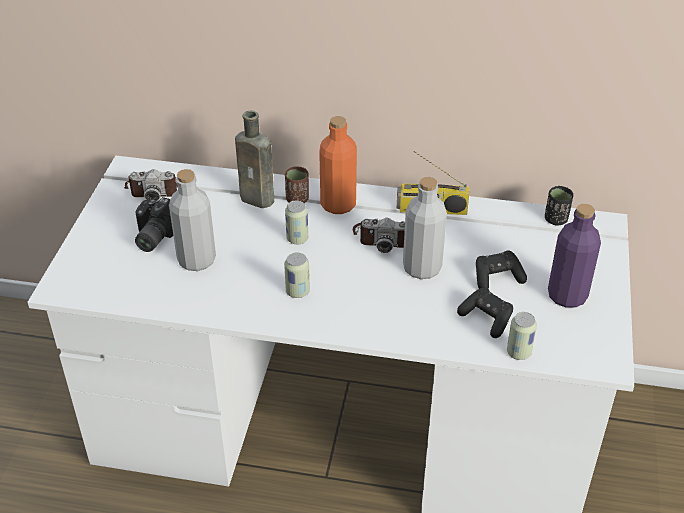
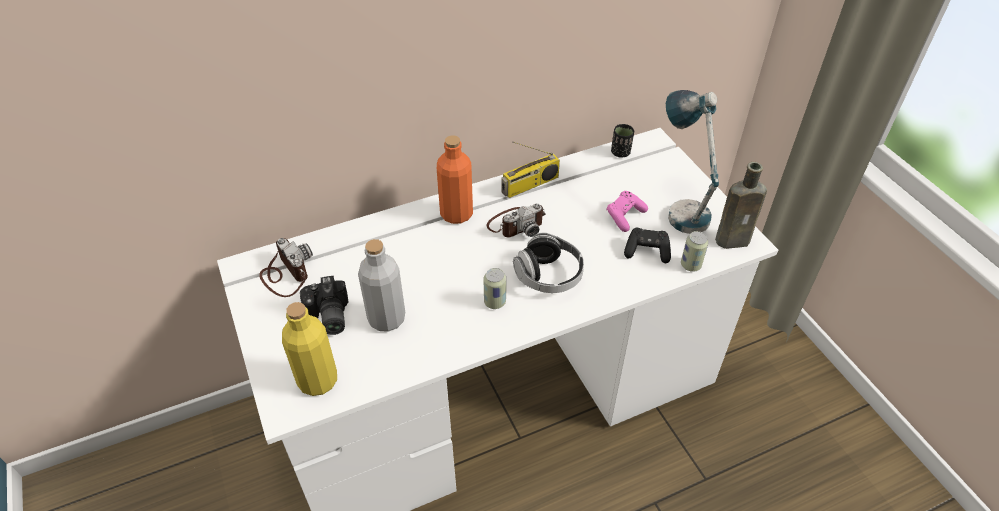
camera: 35 degrees left, 5 degrees up
camera [124,169,178,201] -> camera turned 90 degrees counterclockwise [259,238,313,297]
brown bottle [235,111,274,208] -> brown bottle moved to [715,162,767,249]
brown cup [285,166,309,203] -> none
can [285,200,308,244] -> none
grey bottle [403,177,447,279] -> none
black game controller [476,251,527,289] -> pink game controller [606,191,648,232]
purple bottle [548,204,601,308] -> table lamp [666,90,719,234]
none -> yellow bottle [282,302,337,396]
none -> headphones [513,233,584,293]

